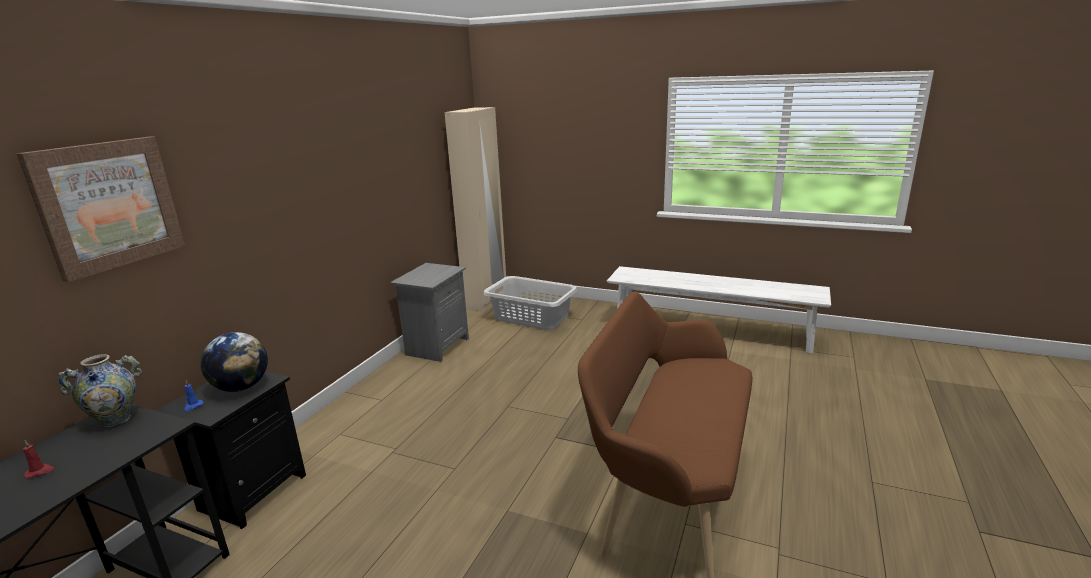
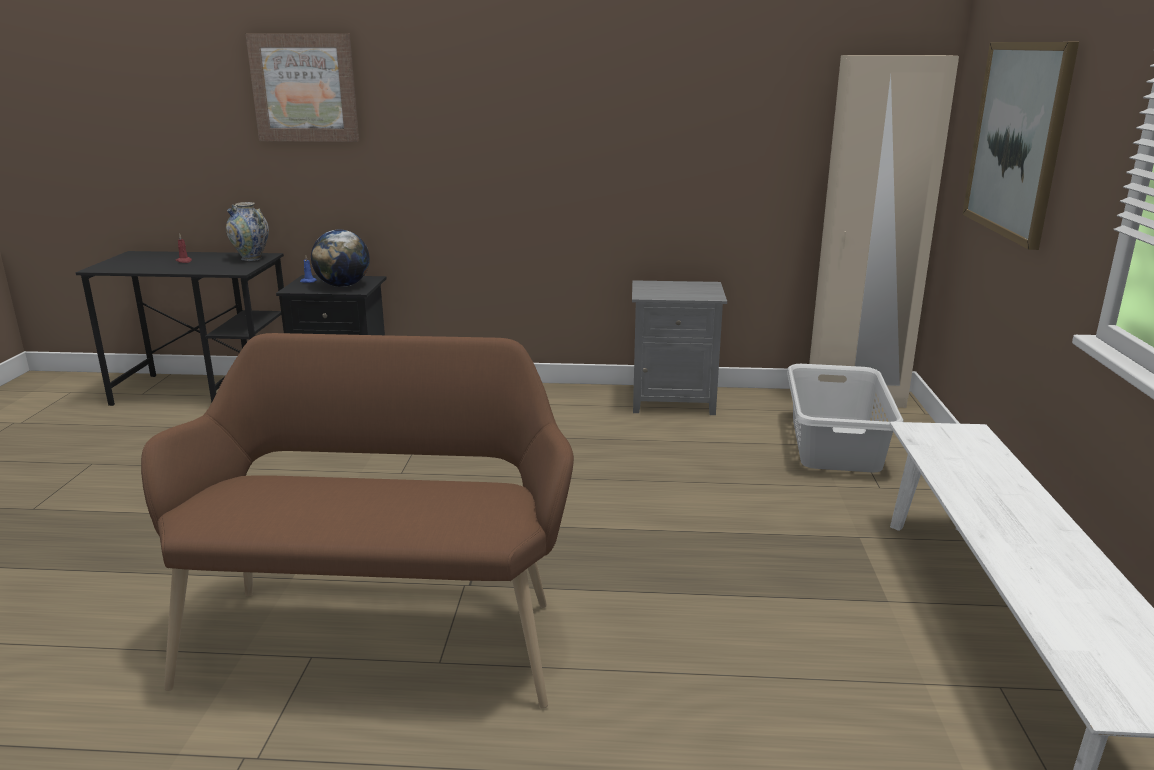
camera: 70 degrees right, 0 degrees up
none -> picture [962,42,1079,250]

